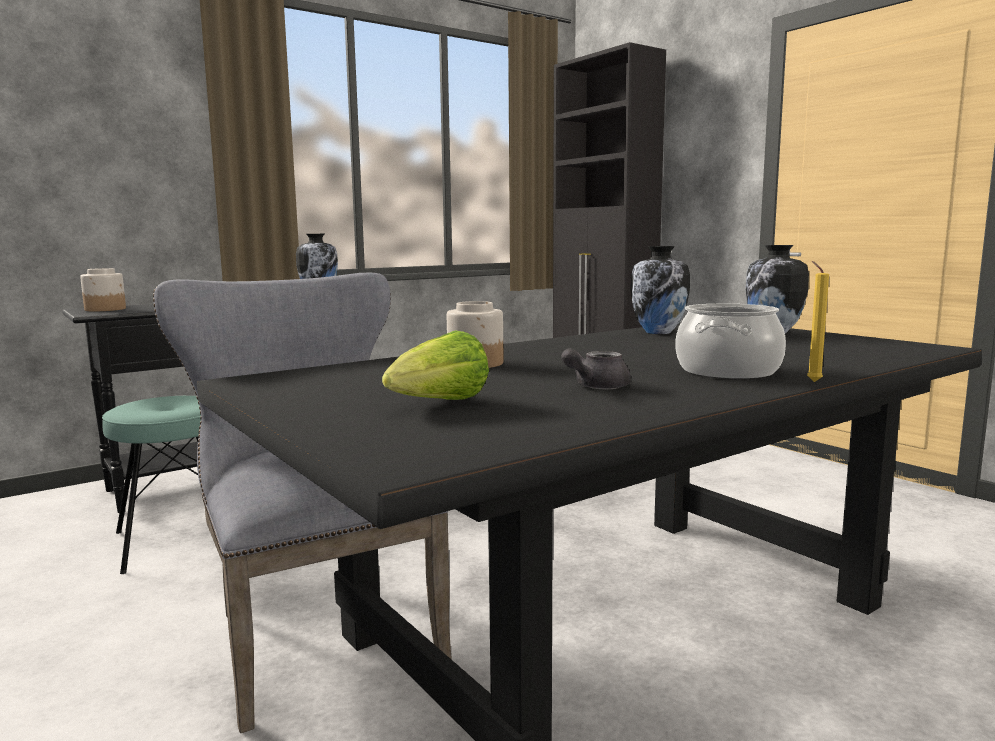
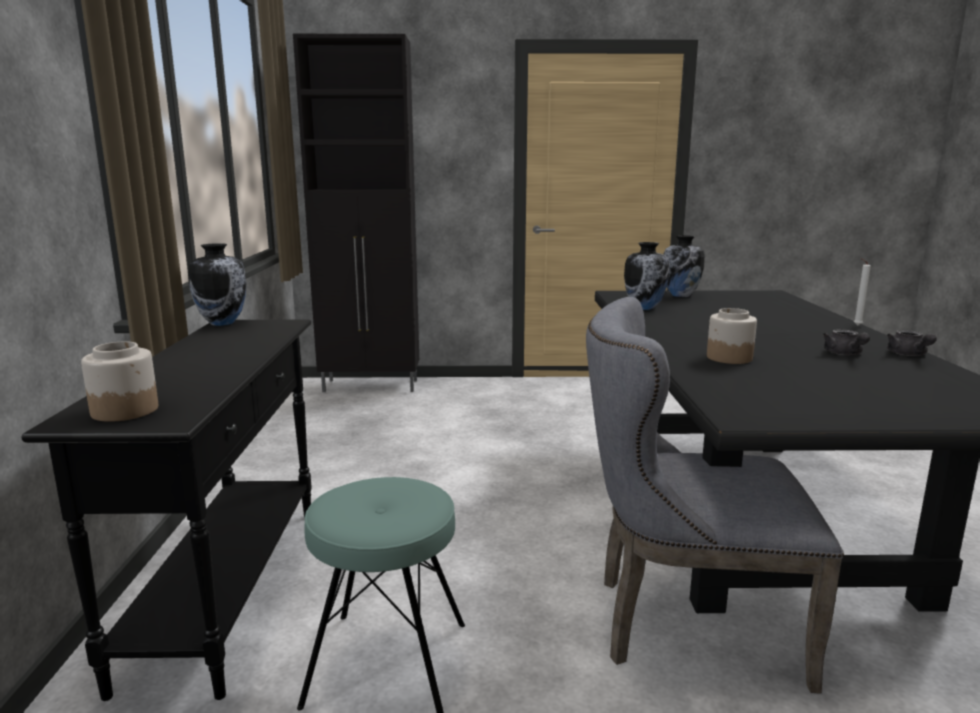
camera: 55 degrees left, 5 degrees up
lettuce [382,330,489,400] -> none
cooking pot [675,304,786,379] -> none
yellow candle [807,261,829,382] -> white candle [854,258,871,325]
none -> grey teapot [887,330,937,356]

